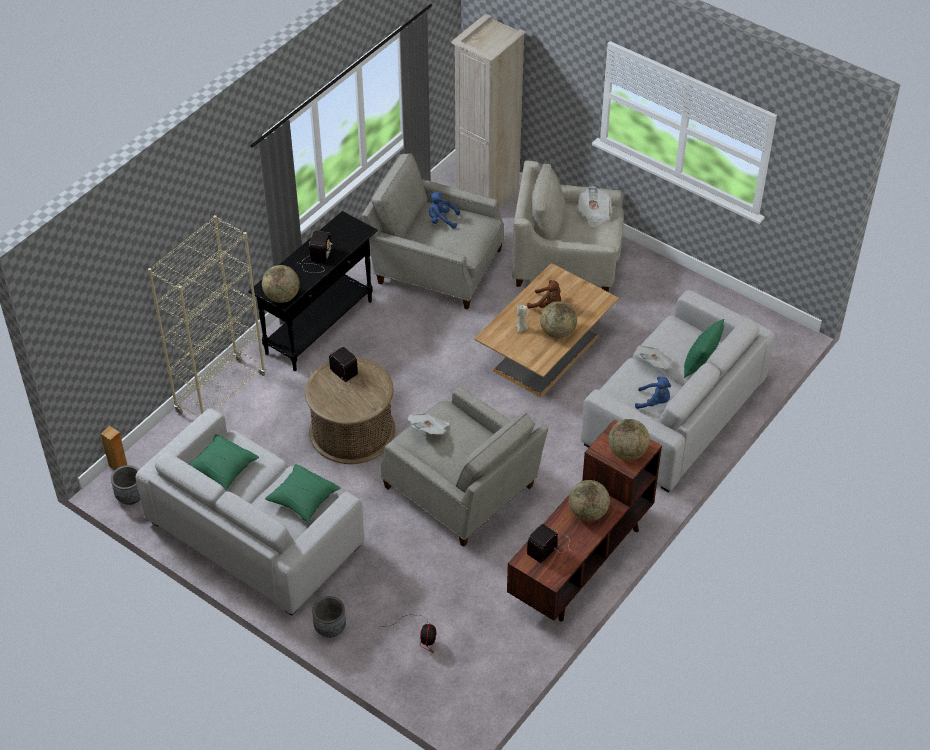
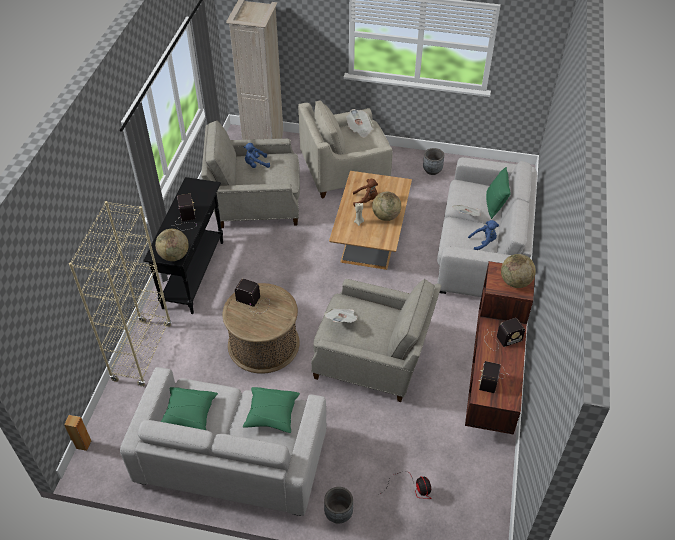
camera: 25 degrees left, 0 degrees up
grey planter [111,465,140,505] -> grey planter moved to [423,148,444,175]
globe [569,480,610,521] -> radio [484,318,525,351]

